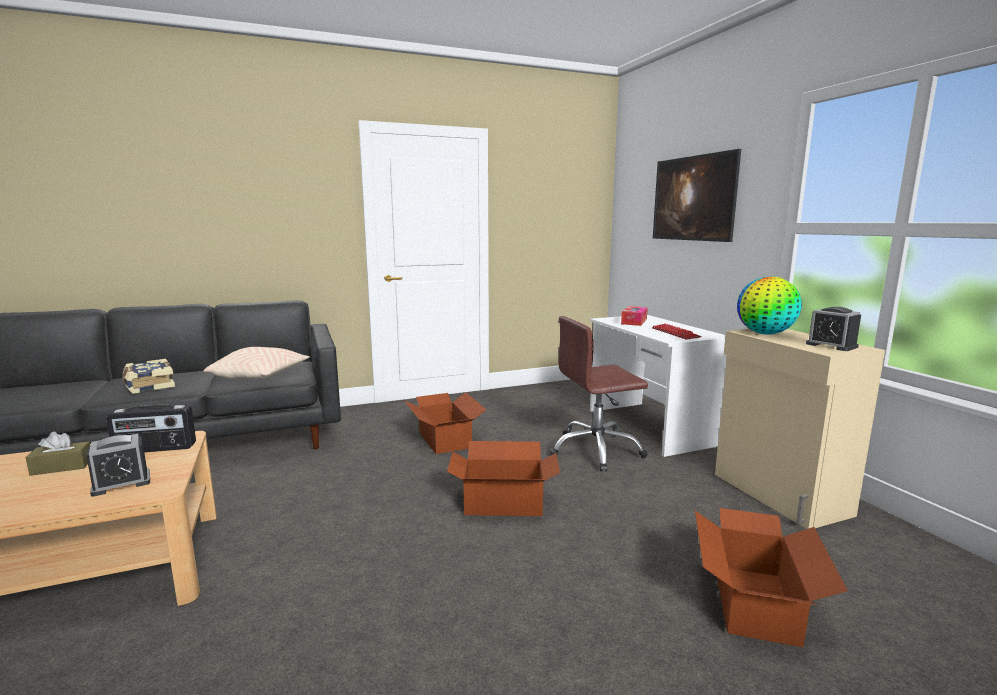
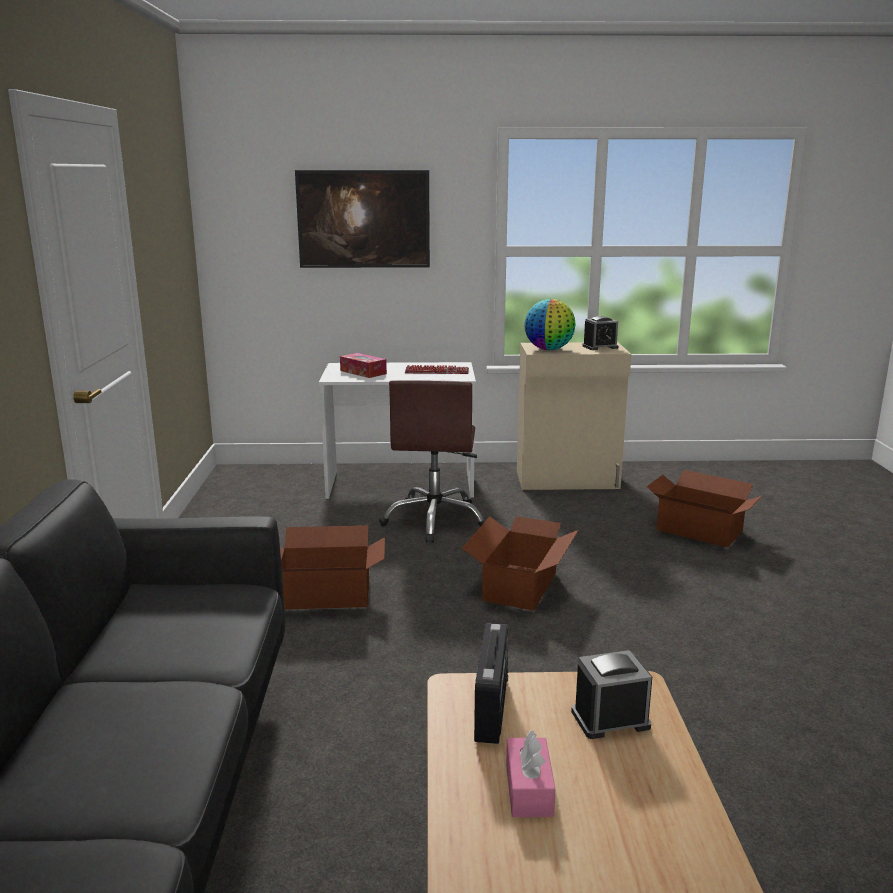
camera: 70 degrees left, 5 degrees up
brown tissue box [25,432,90,476] -> pink tissue box [506,730,556,817]
alarm clock [86,434,150,497] -> alarm clock turned 90 degrees counterclockwise [571,650,652,739]
book [122,359,175,394] -> none
beige pillow [203,347,310,379] -> none

